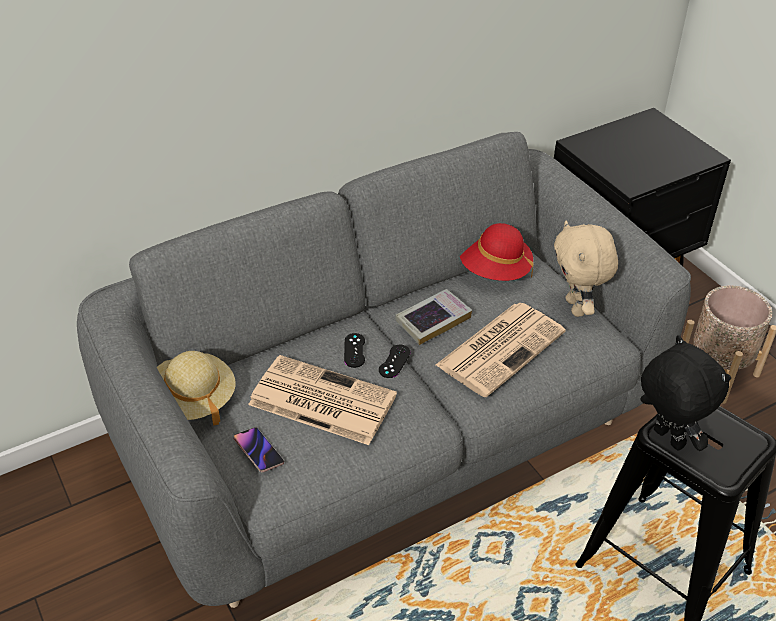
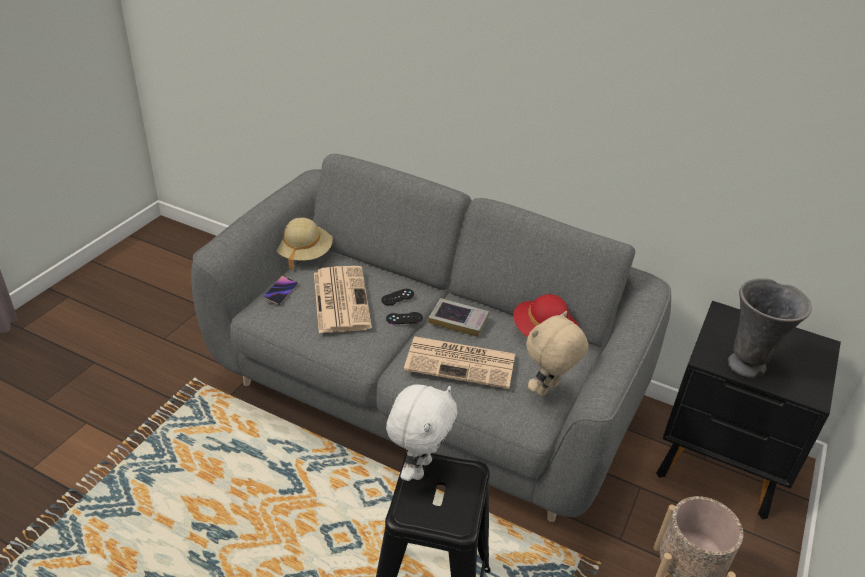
camera: 55 degrees right, 5 degrees down
black plush toy [640,335,731,451] -> white plush toy [386,384,457,481]
none -> grey vase [728,278,812,378]

